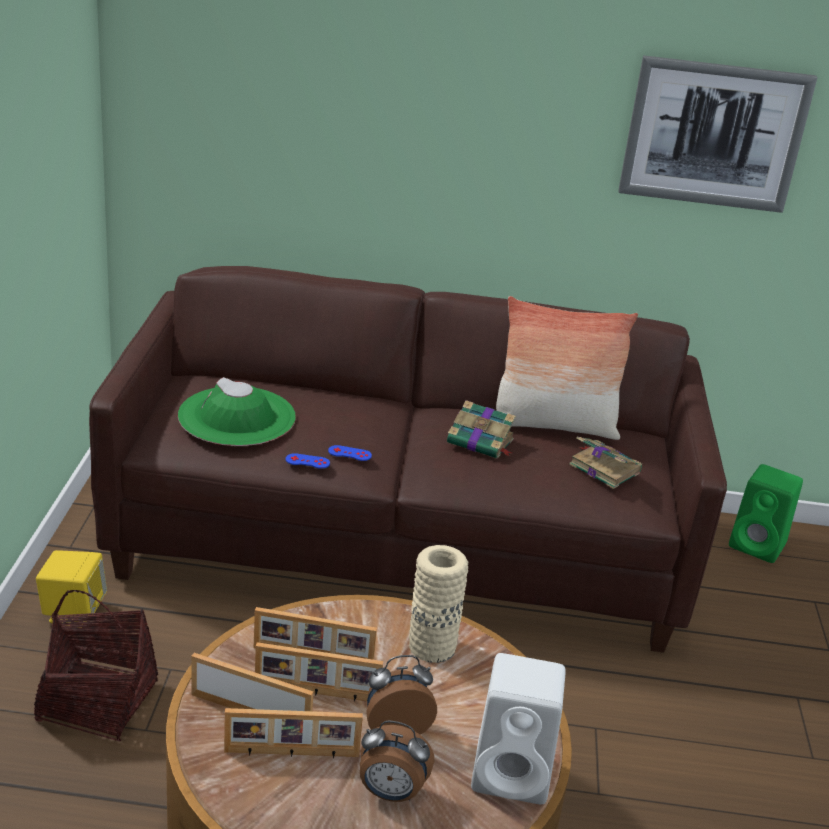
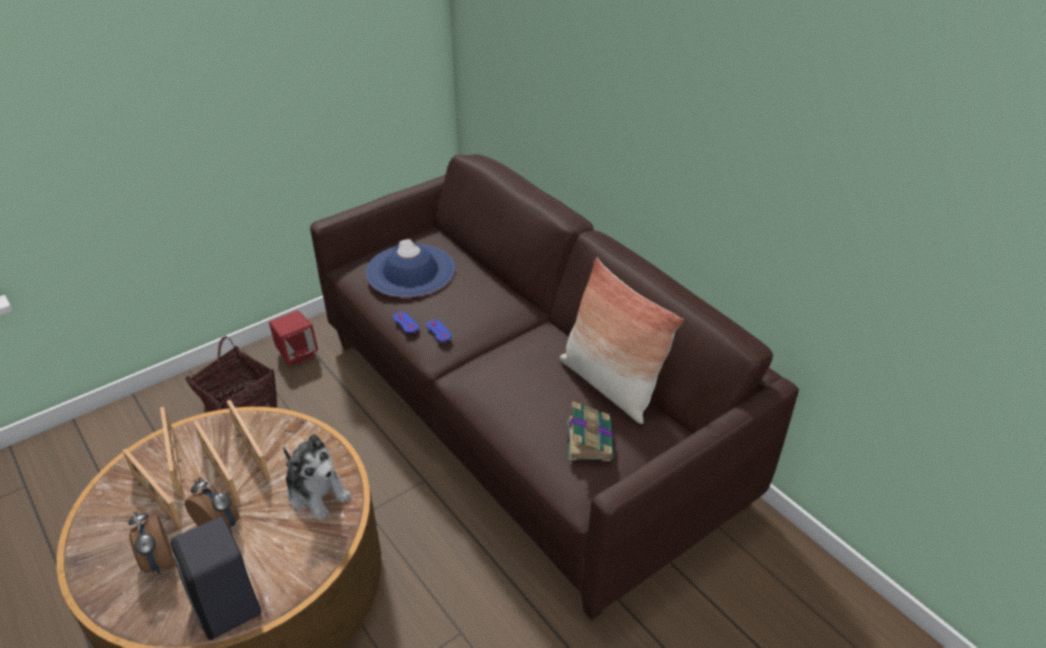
camera: 50 degrees right, 10 degrees up
yellow speaker [36,550,107,623] -> red speaker [269,310,318,366]
green hat [178,377,296,446] -> blue hat [366,239,455,297]
beige vase [409,545,468,663] -> plush toy [283,434,351,520]
book [447,400,516,459] -> none
white speaker [471,653,566,804] -> black speaker [170,517,261,640]
picture [618,55,817,213] -> none
green speaker [729,464,803,563] -> none

